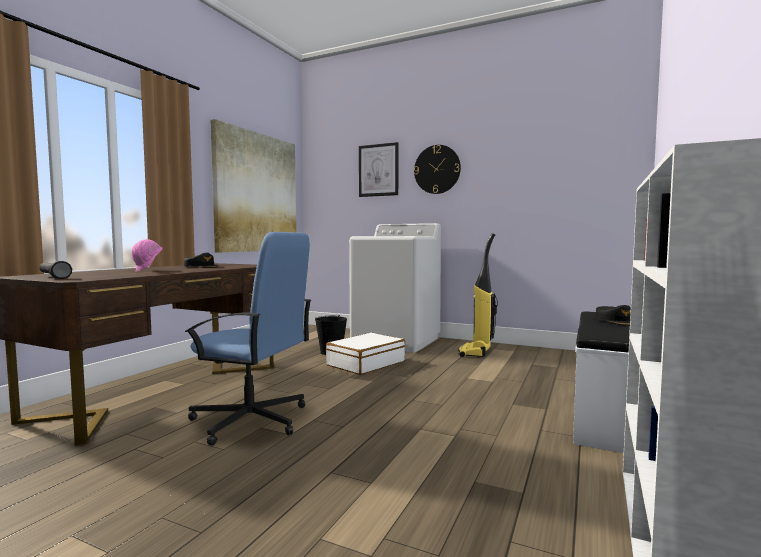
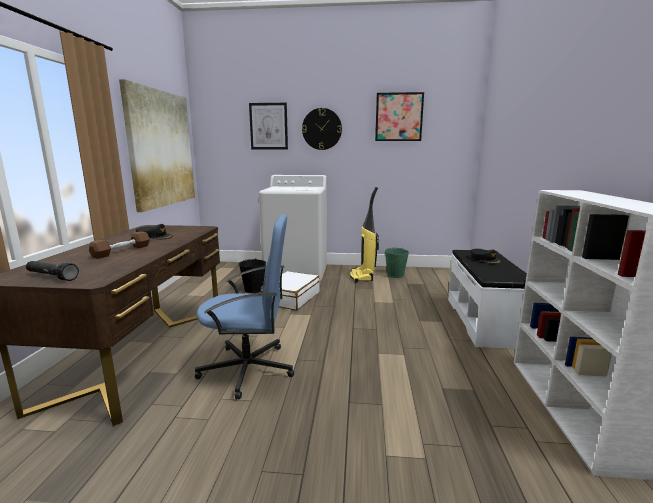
camera: 20 degrees left, 10 degrees up
pink hard hat [132,239,163,272] -> brown dumbbell [89,231,150,259]
none -> picture [375,92,424,141]
none -> green bucket [385,248,409,278]

